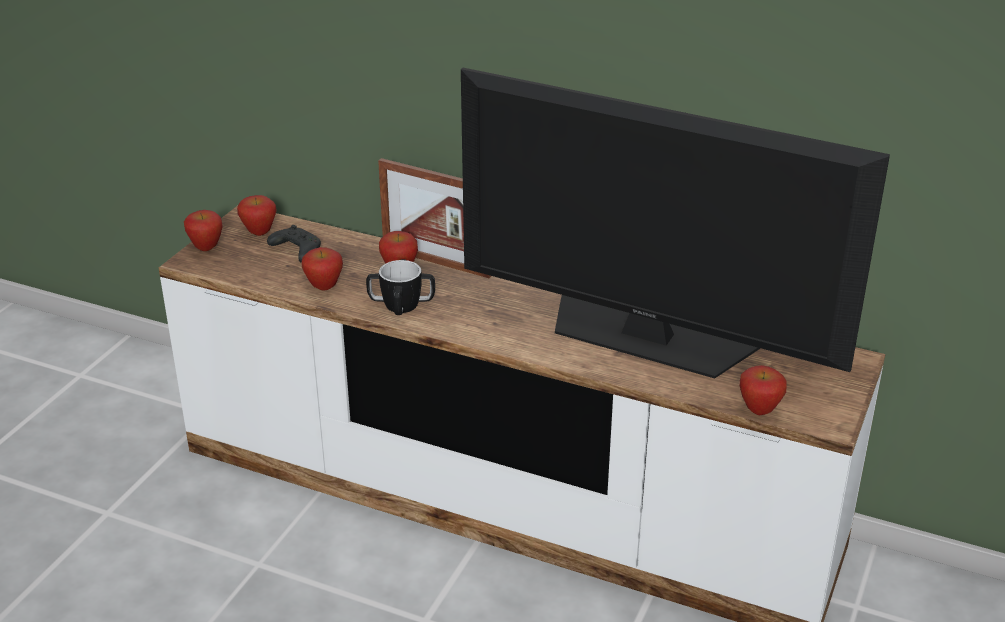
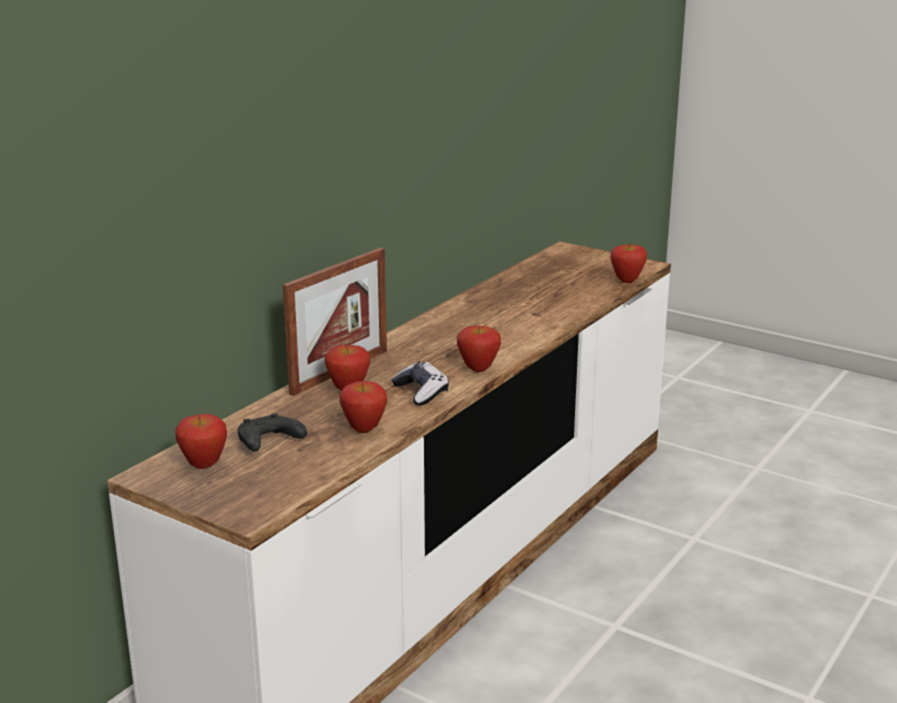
camera: 80 degrees left, 10 degrees down
apple [184,210,223,251] -> apple moved to [457,326,501,372]
mug [366,259,435,315] -> game controller [391,361,449,406]
television [461,68,890,378] -> none

